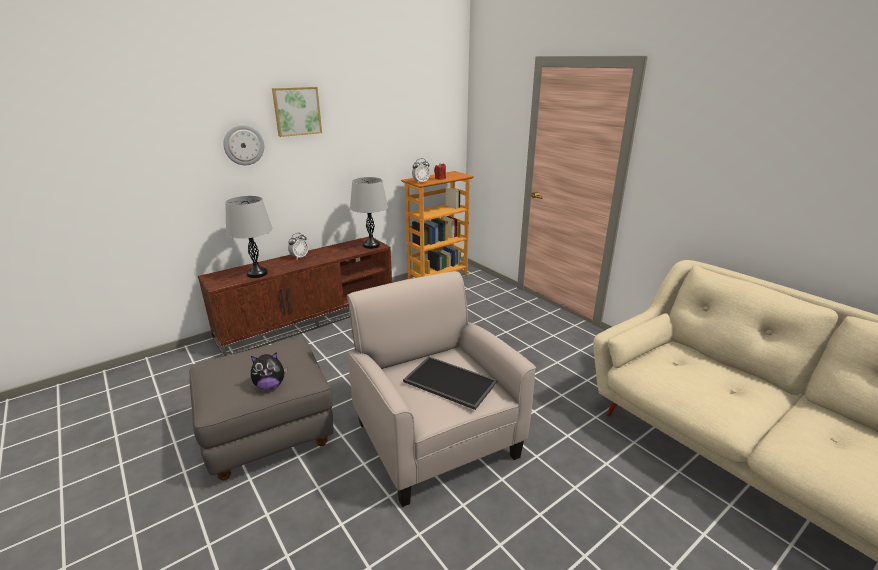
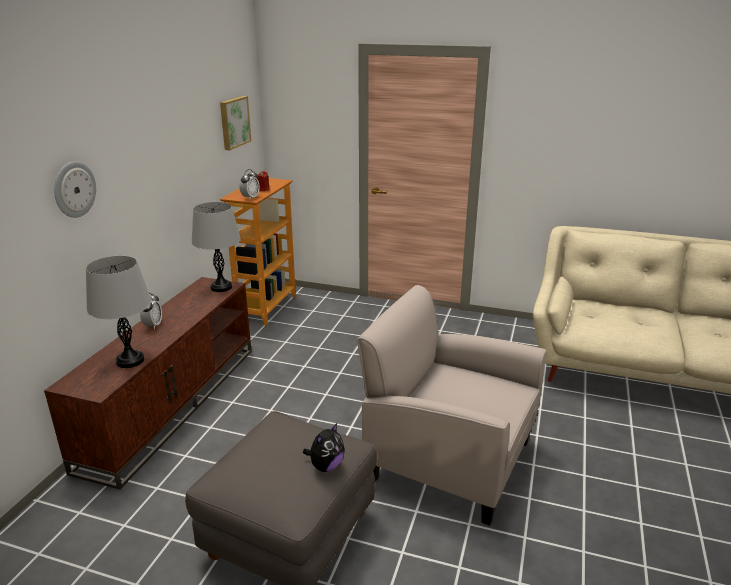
camera: 35 degrees left, 0 degrees up
picture [272,87,322,137] -> picture moved to [220,96,251,150]
tray [403,356,497,410] -> none

